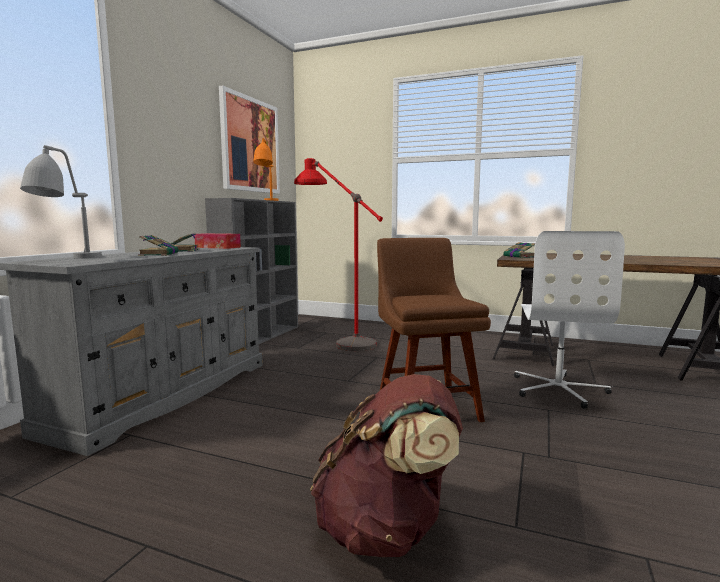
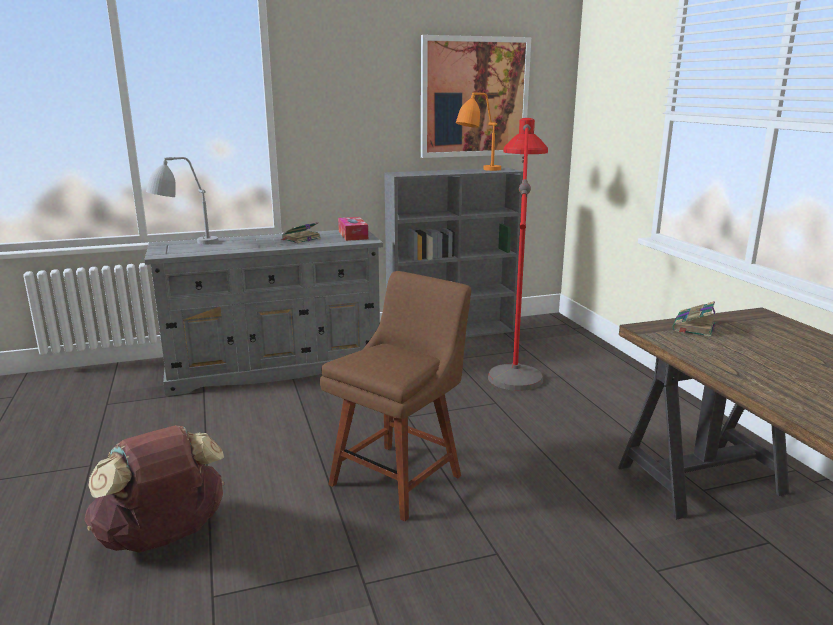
camera: 50 degrees right, 10 degrees up
book [138,235,179,256] -> none
white office chair [514,231,625,409] -> none

